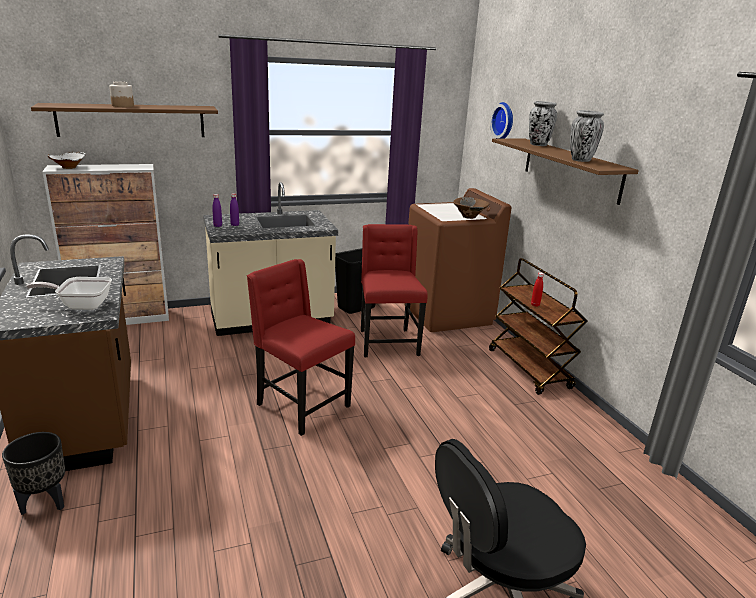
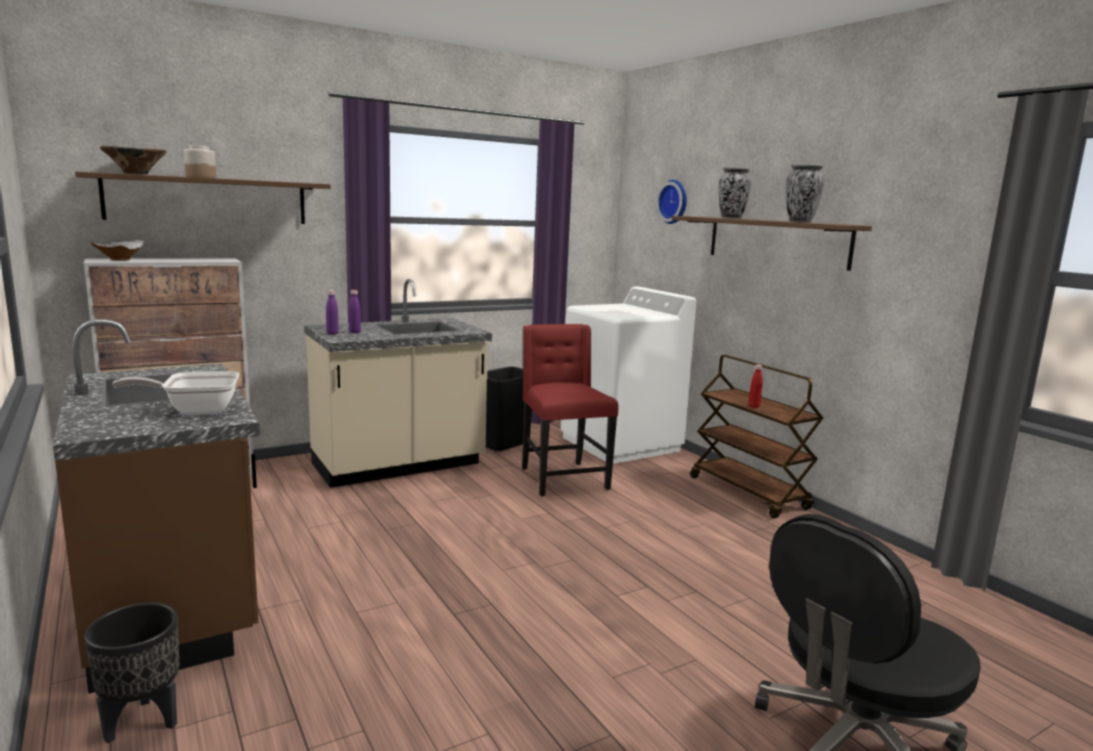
camera: 10 degrees left, 10 degrees down
red chair [247,259,355,436] -> none
brown washing machine [404,188,511,332] -> white washing machine [561,287,696,464]
brown bowl [453,197,489,219] -> brown bowl moved to [100,146,167,174]

